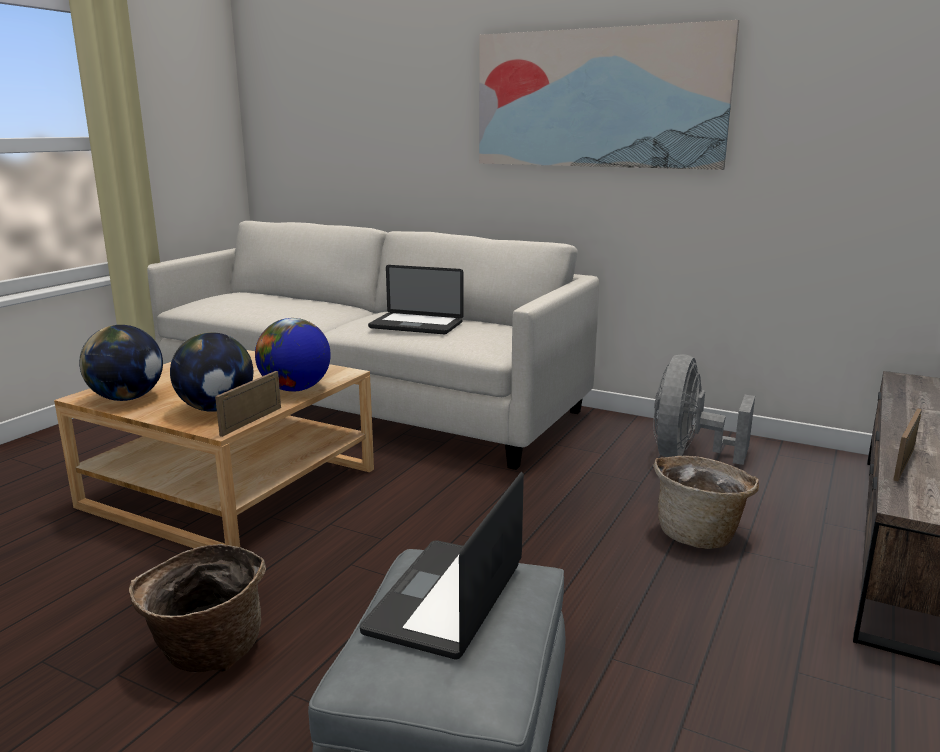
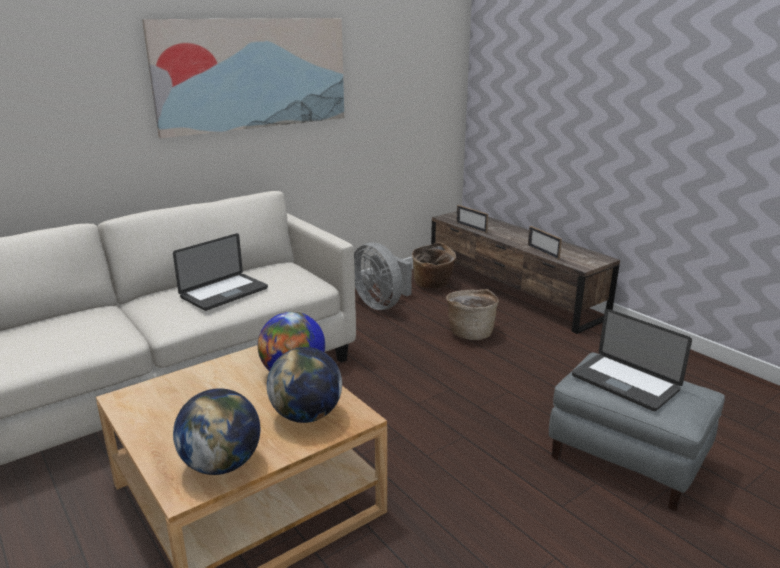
camera: 65 degrees left, 5 degrees up
basket [129,544,266,672] -> basket moved to [412,242,456,288]
picture frame [215,371,281,437] -> picture frame moved to [456,205,488,233]

